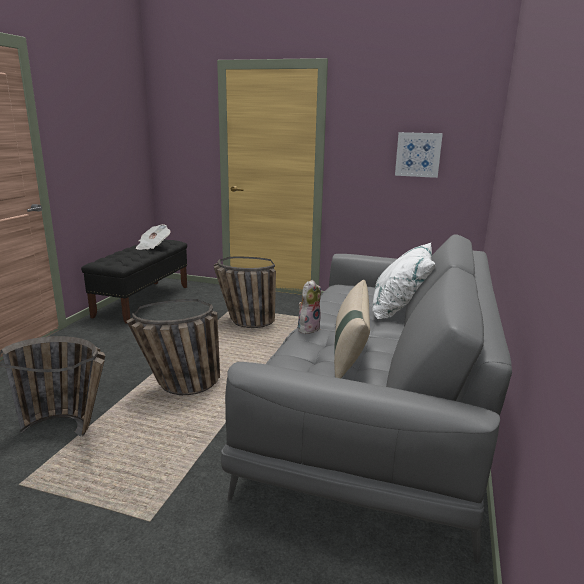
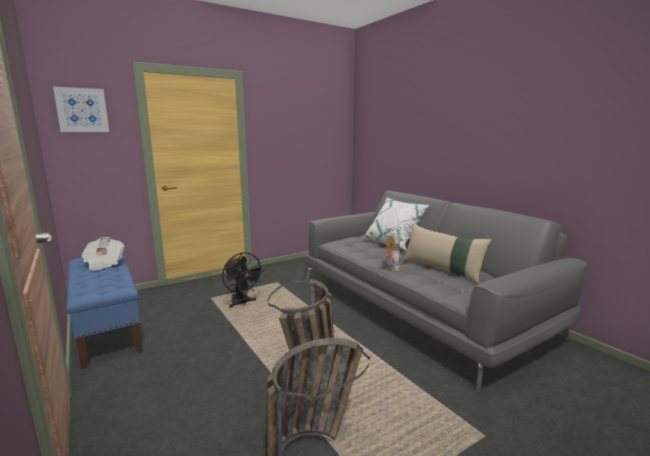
camera: 50 degrees left, 5 degrees down
black bench [81,239,187,324] -> blue bench [66,254,143,369]
basket [214,256,276,328] -> black fan [222,252,265,308]
picture [395,132,443,178] -> picture moved to [53,87,109,132]

